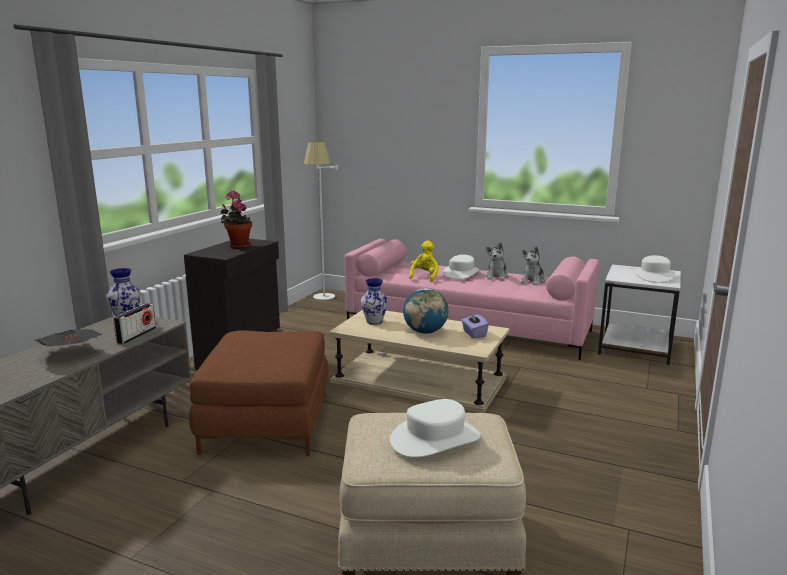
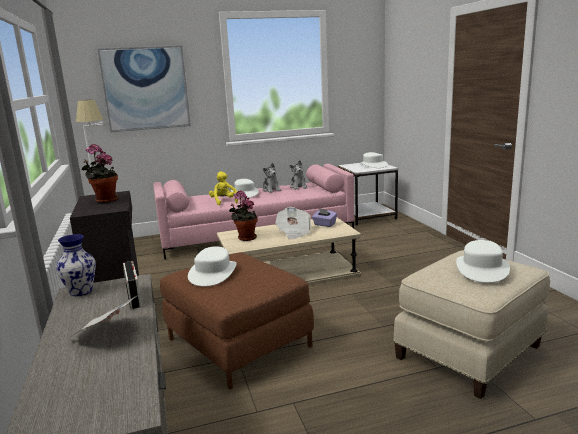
camera: 40 degrees left, 0 degrees up
vase [361,278,388,325] -> potted plant [229,190,258,241]
globe [403,288,448,334] -> newspaper [275,207,311,239]
none -> picture [98,46,191,132]
none -> white hat [188,246,237,287]

